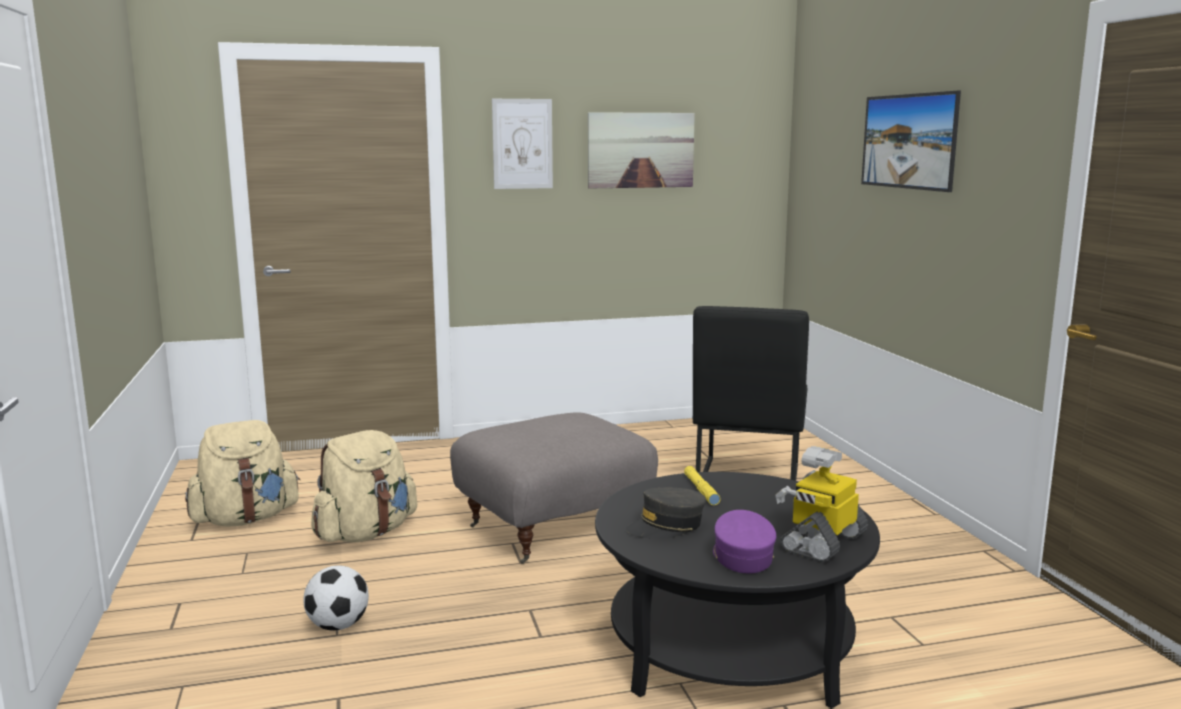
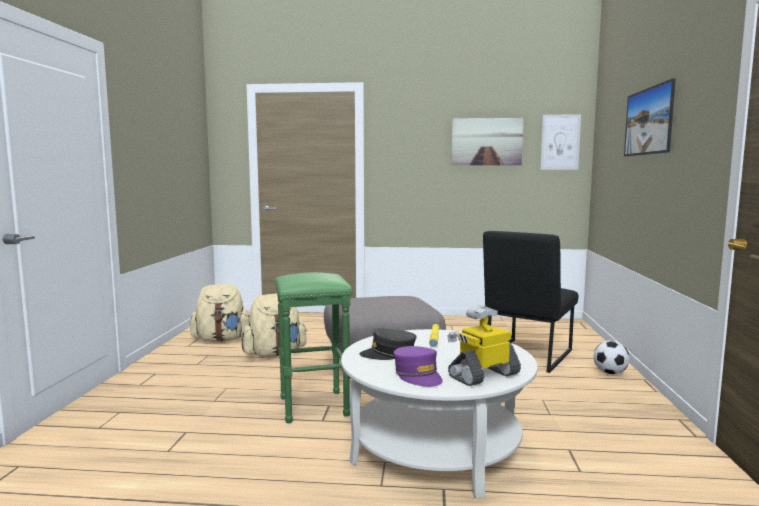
camera: 20 degrees right, 5 degrees down
football [303,565,369,631] -> football moved to [594,341,630,374]
picture [492,99,553,189] -> picture moved to [540,114,581,170]
black coffee table [595,472,880,709] -> white coffee table [341,329,538,498]
purple cap [713,510,776,574] -> purple cap turned 135 degrees clockwise [394,346,443,387]
none -> green stool [275,272,353,423]

